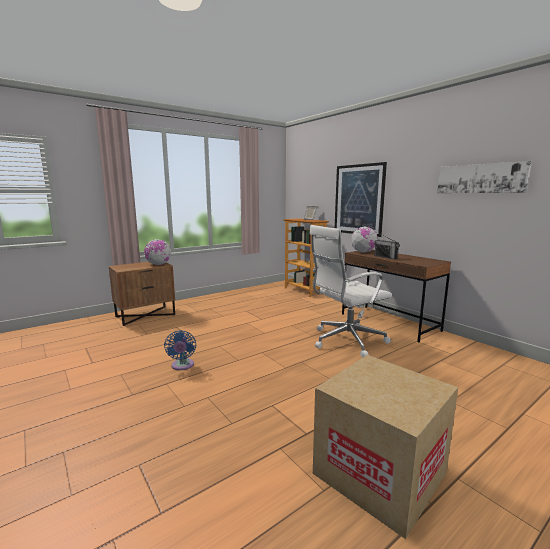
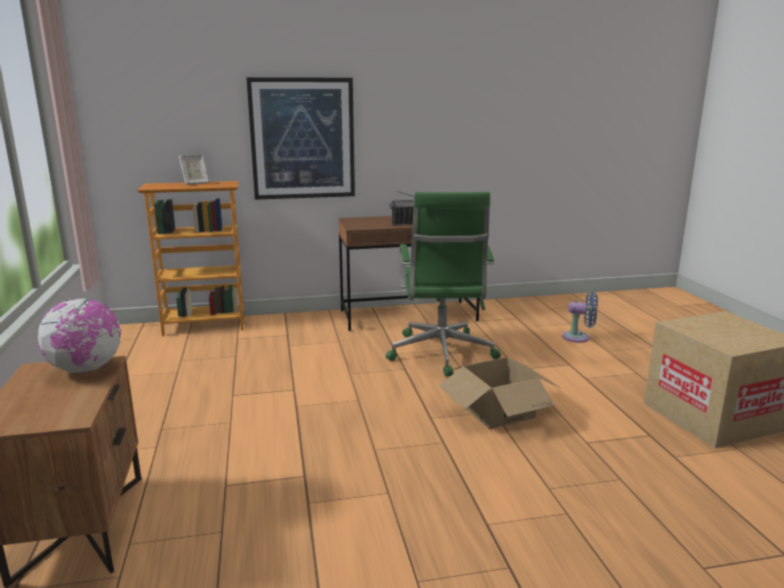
camera: 65 degrees left, 5 degrees up
blue fan [164,330,196,370] -> blue fan moved to [563,292,598,343]
white office chair [309,225,392,358] -> green office chair [386,192,501,377]
globe [351,226,378,253] -> none
picture [437,161,532,193] -> none
none -> cardboard box [439,357,560,429]

